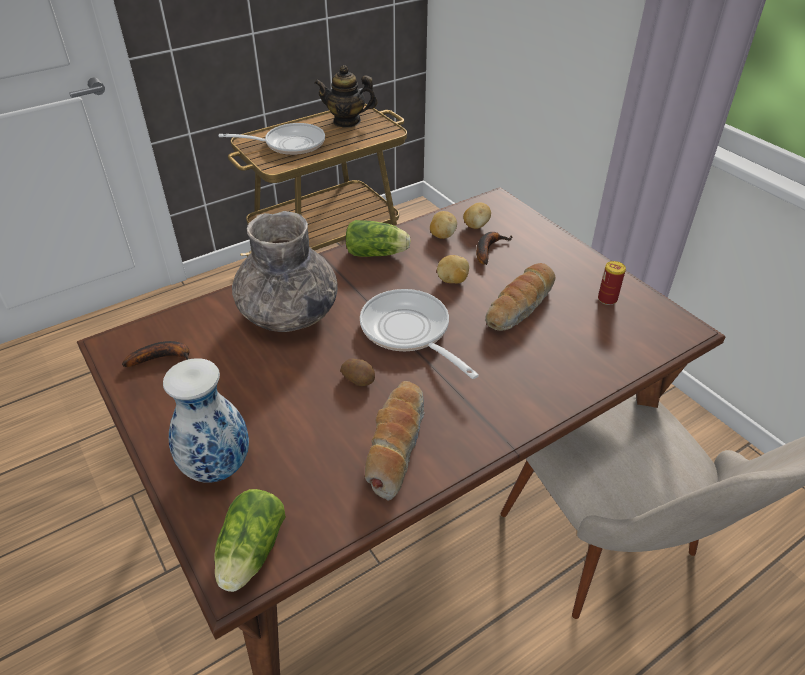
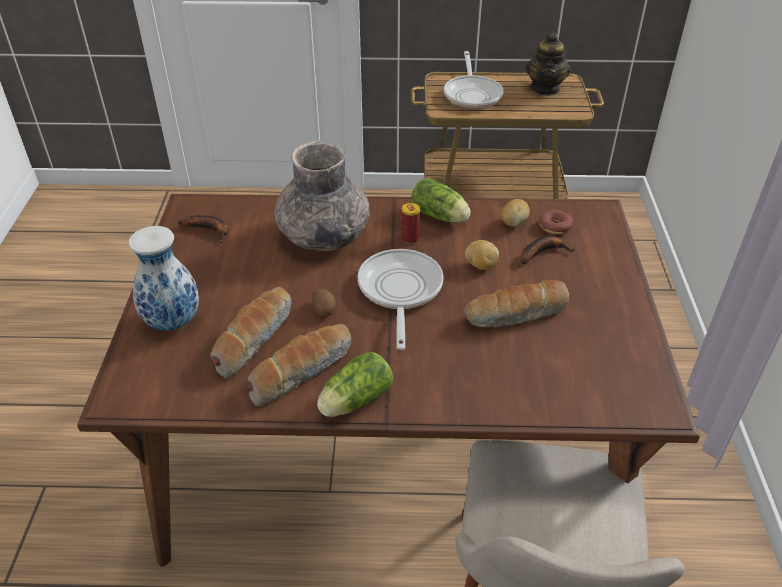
camera: 35 degrees right, 0 degrees up
lettuce [214,489,286,592] -> lettuce moved to [317,352,394,417]
frying pan [219,123,325,155] -> frying pan turned 60 degrees clockwise [444,51,504,109]
teapot [314,65,378,128] -> teapot turned 120 degrees counterclockwise [526,32,571,95]
potato [463,203,491,229] -> donut [539,210,573,234]
can [598,261,626,305] -> can moved to [401,203,420,244]
none -> bread [210,287,292,379]

